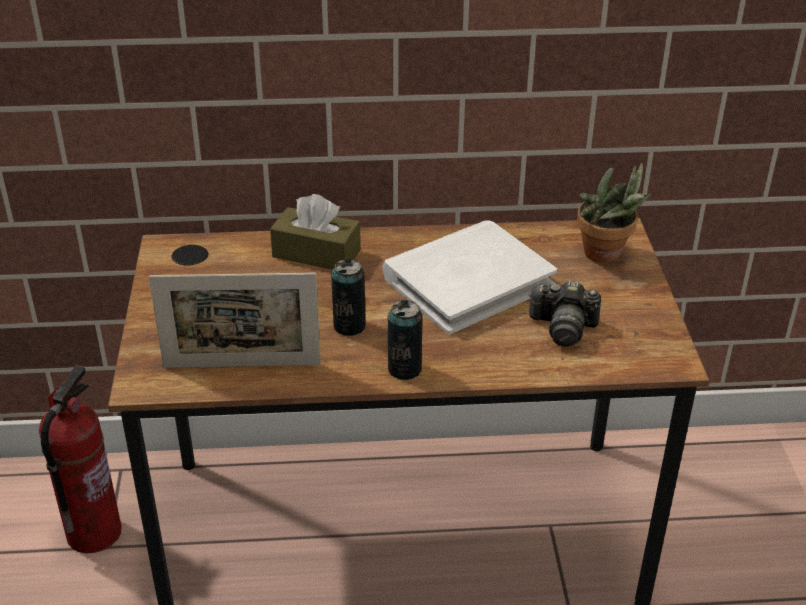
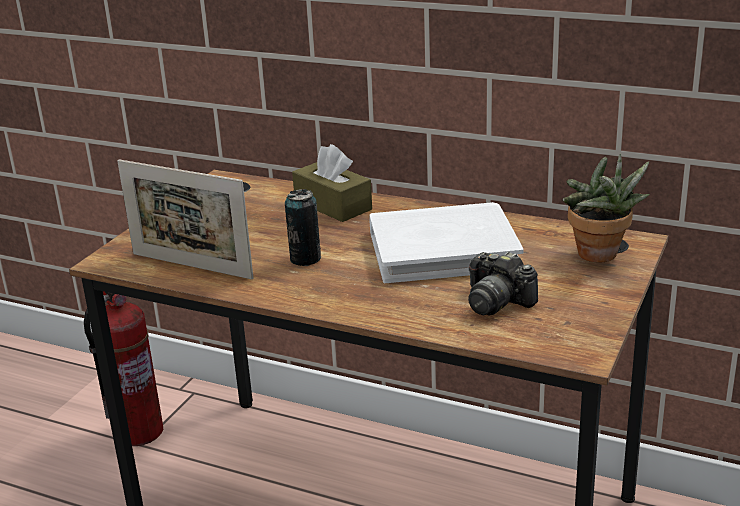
camera: 30 degrees right, 10 degrees down
can [388,300,423,380] -> none

